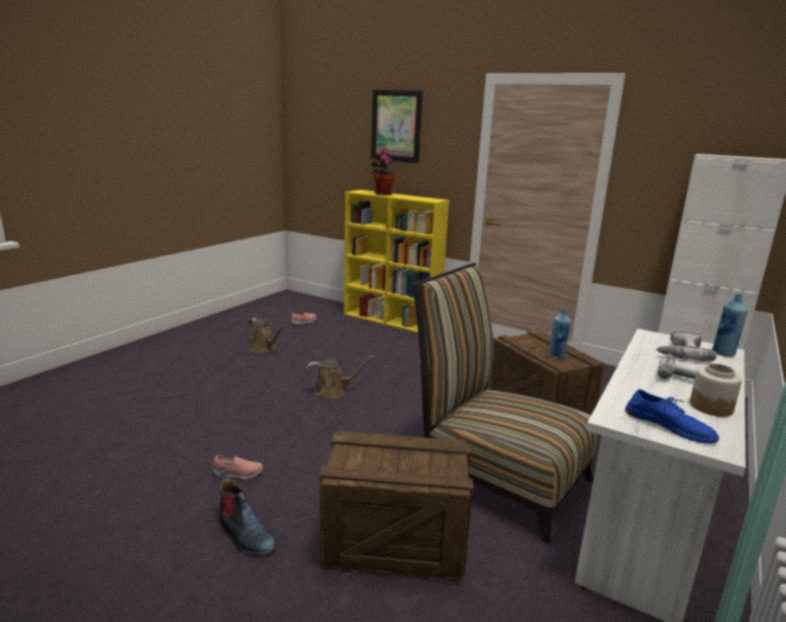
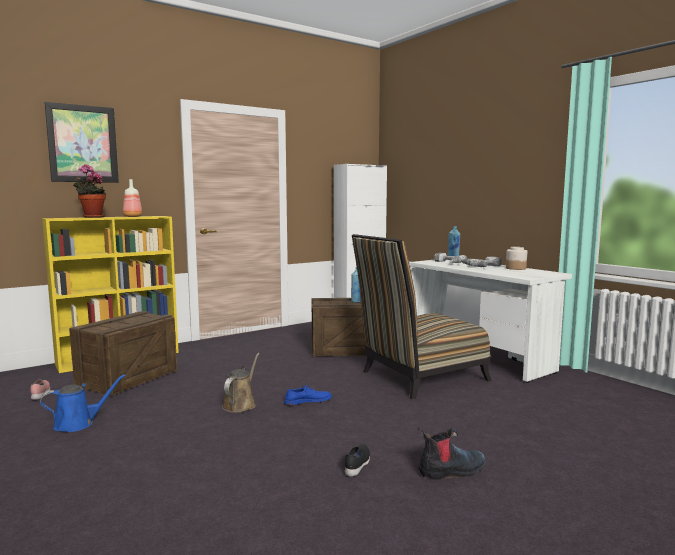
camera: 65 degrees left, 10 degrees down
pink shoe [213,455,263,479] -> black shoe [345,444,370,476]
brown watering can [249,318,284,353] -> blue watering can [40,374,126,432]
crate [320,430,473,581] -> crate moved to [69,311,177,396]
blue shoe [625,389,719,444] -> blue shoe moved to [284,385,332,406]
none -> bottle [123,179,142,217]

